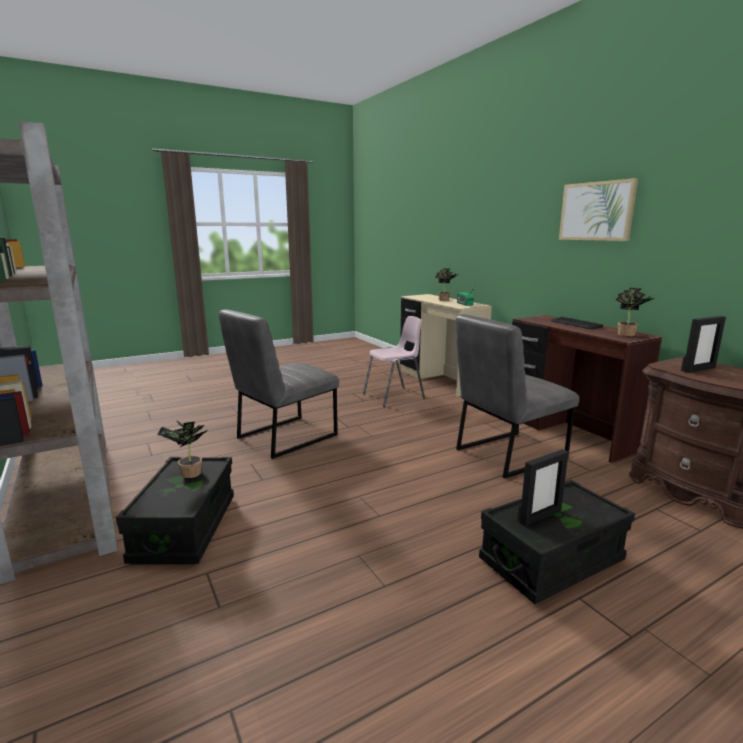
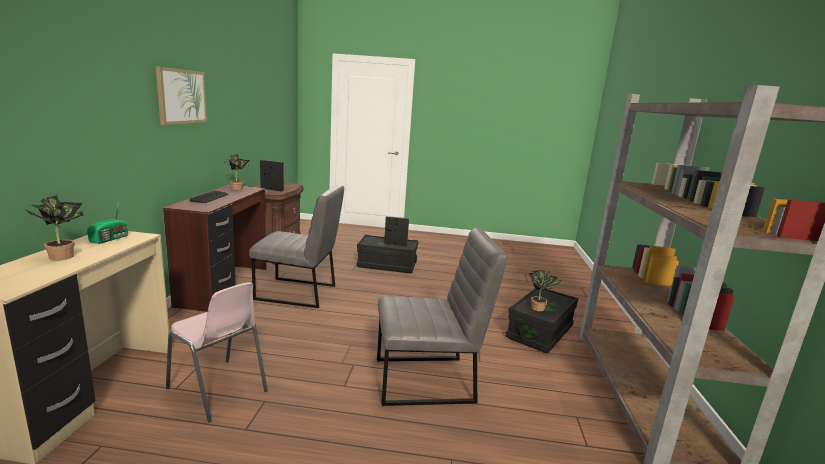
camera: 145 degrees left, 0 degrees up
pink chair [363,316,425,407] -> pink chair turned 150 degrees counterclockwise [166,282,268,422]

